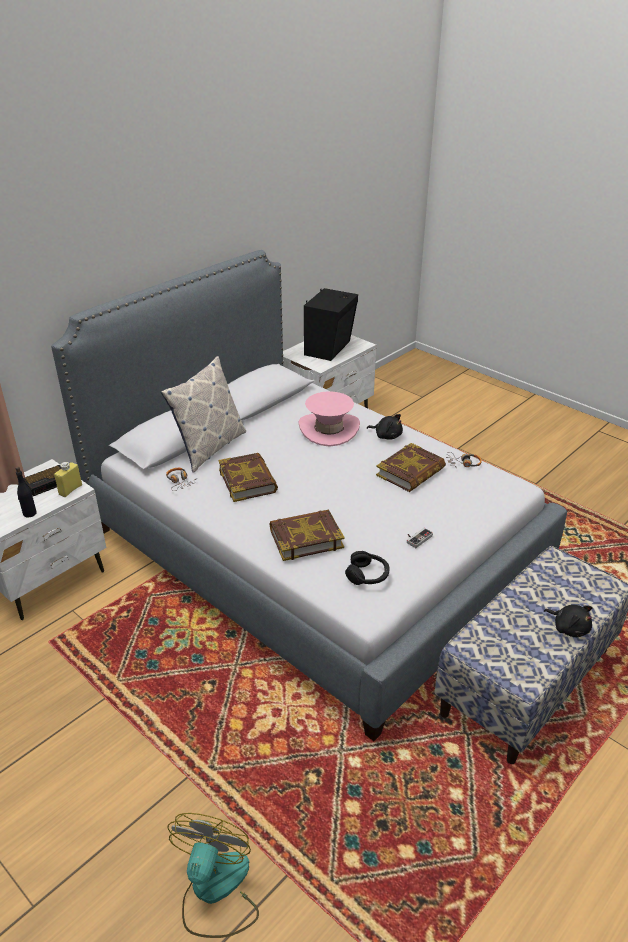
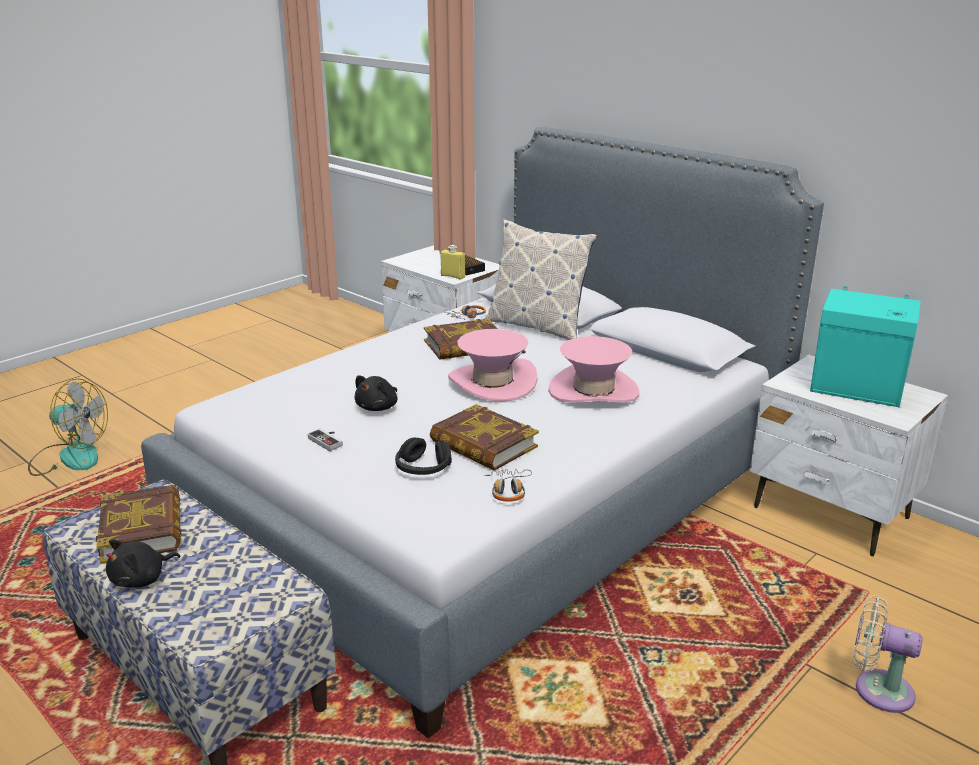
camera: 90 degrees right, 10 degrees down
black bottle [16,467,37,518] -> none
book [270,510,345,561] -> book moved to [96,485,181,564]
black speaker [304,288,358,361] -> turquoise speaker [810,286,921,407]
black headphones [345,551,390,585] -> black headphones moved to [395,437,451,475]
black plush toy [367,414,403,440] -> black plush toy moved to [354,375,398,411]
none -> pink hat [448,329,538,402]
none -> beige fan [853,595,923,713]

